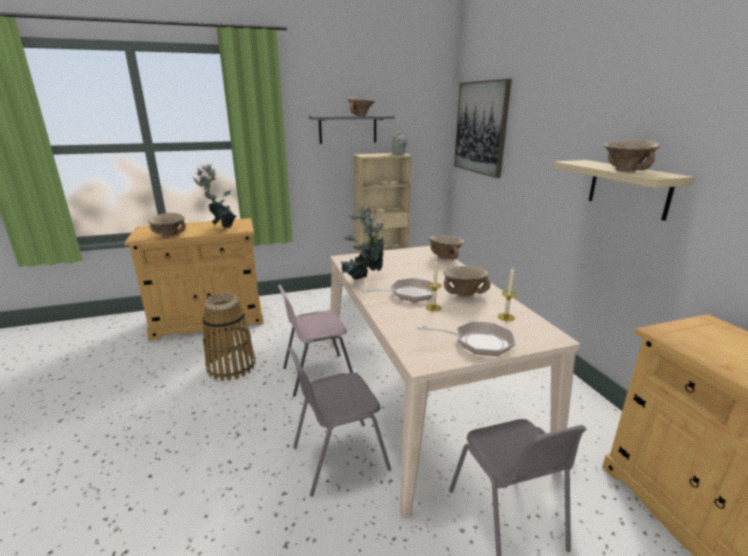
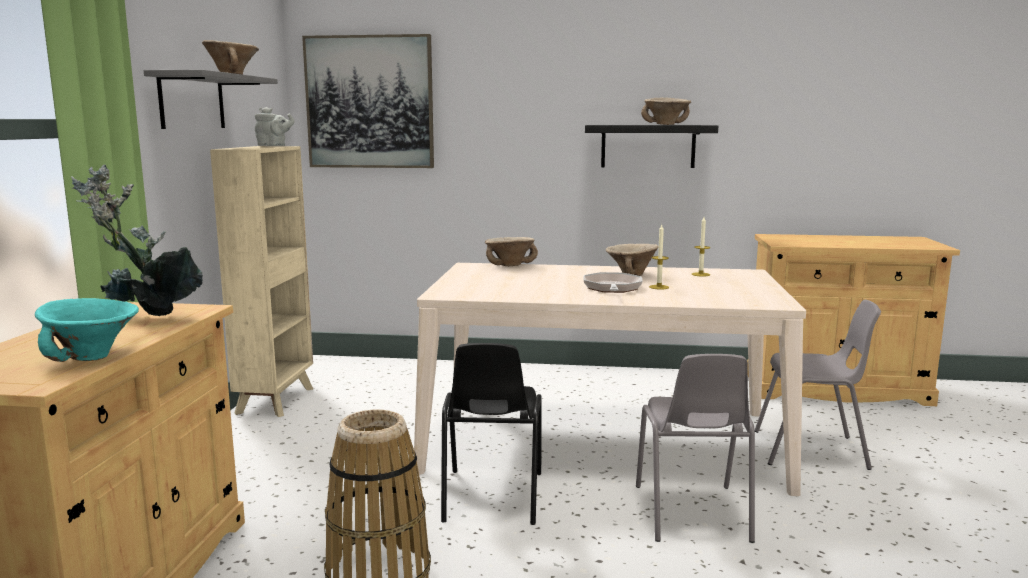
camera: 65 degrees left, 10 degrees down
beige bowl [148,213,186,237] -> turquoise bowl [35,298,139,362]
pink chair [278,285,353,397] -> black chair [441,343,542,525]
potted plant [341,204,385,280] -> none
frying pan [417,321,516,356] -> none
beige shelf [553,160,695,221] -> black shelf [585,125,718,168]

